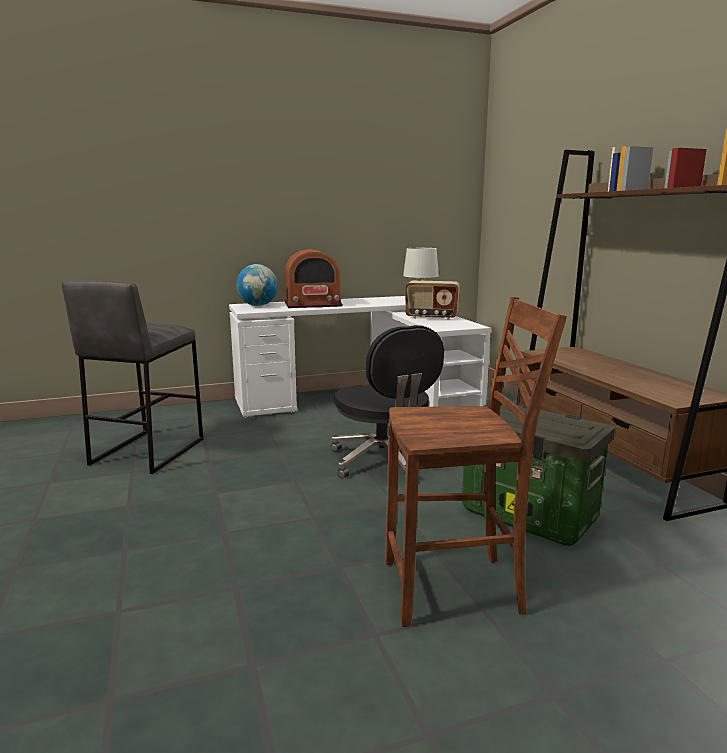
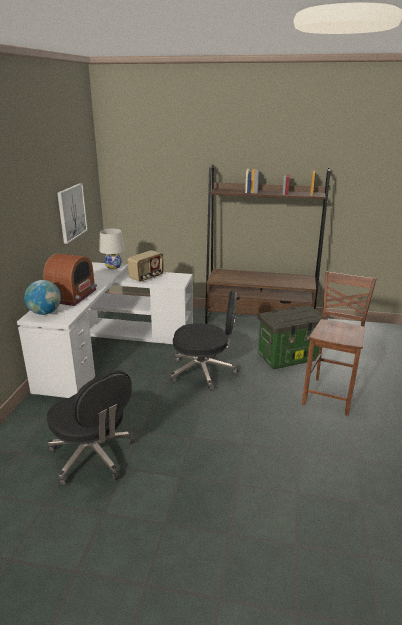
camera: 60 degrees left, 10 degrees up
grey stool [62,280,203,474] -> black office chair [47,370,135,485]
none -> picture [57,183,88,244]

